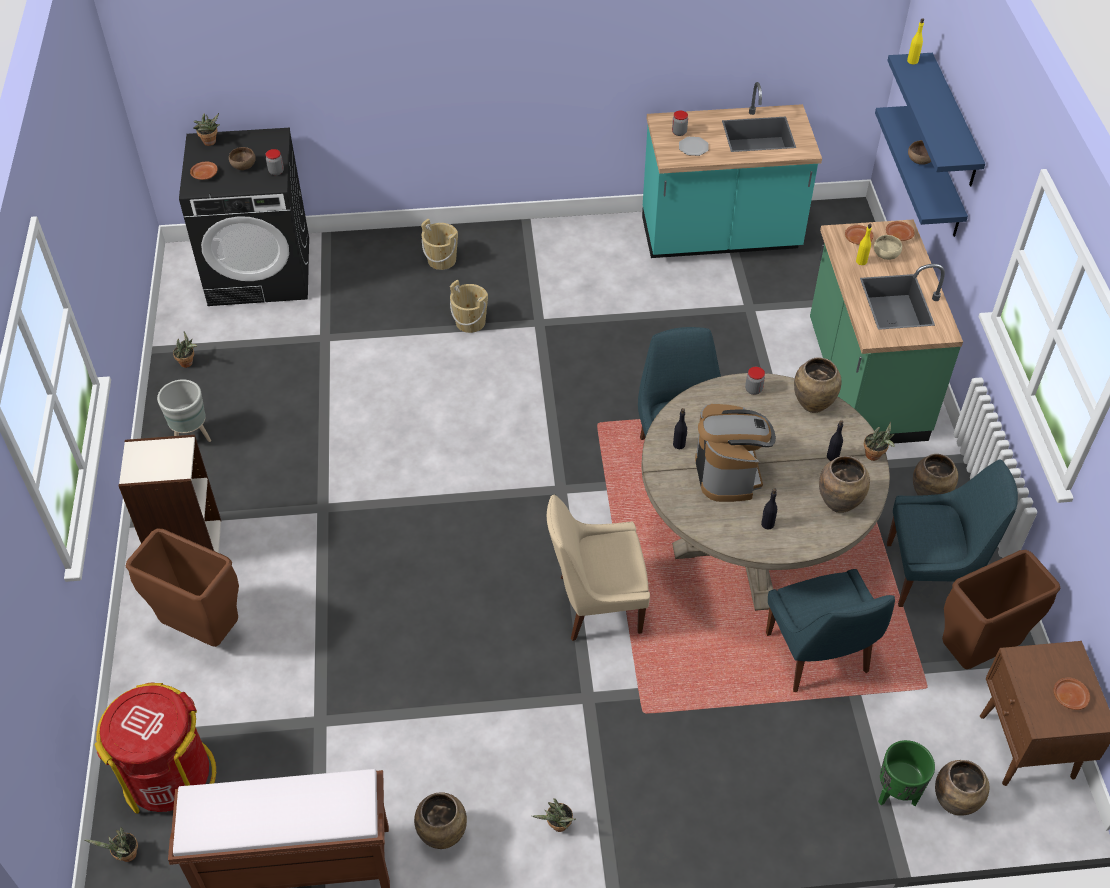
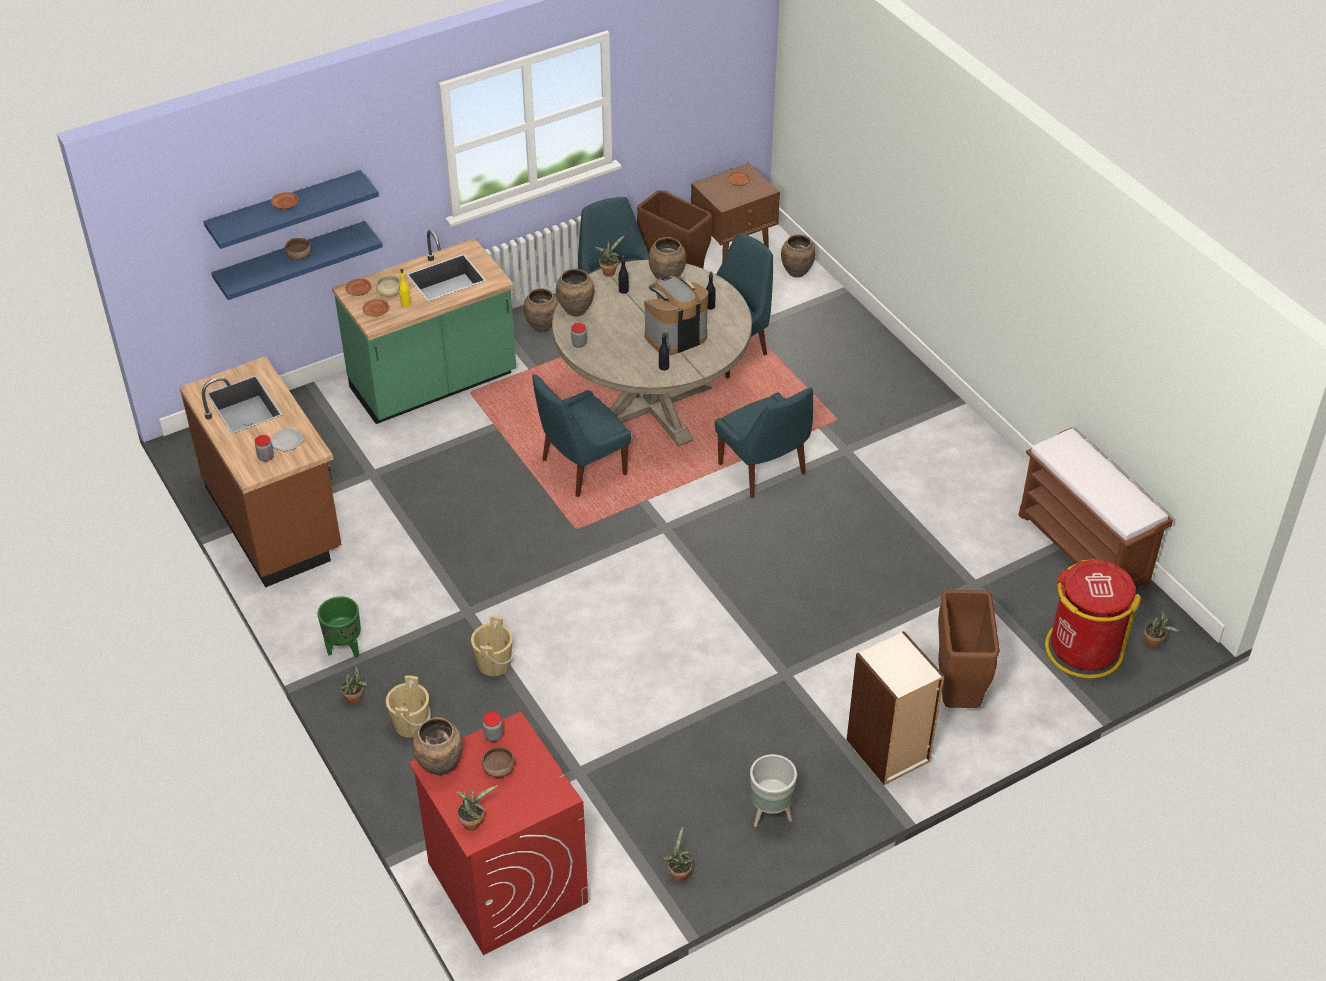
camera: 115 degrees left, 5 degrees down
black washing machine [179,128,309,306] -> red washing machine [409,712,588,955]
brown plate [190,161,218,180] -> brown plate moved to [271,192,299,209]
brown vase [414,792,467,849] -> brown vase moved to [412,717,463,775]
potted plant [532,798,576,832] -> potted plant moved to [341,665,367,704]
beige chair [547,495,650,641] -> blue chair [715,387,813,498]
turquoise counter [642,82,822,258] -> brown counter [179,356,341,588]
green planter [878,740,935,806] -> green planter moved to [318,596,361,658]
yellow bottle [907,18,924,64] -> none

